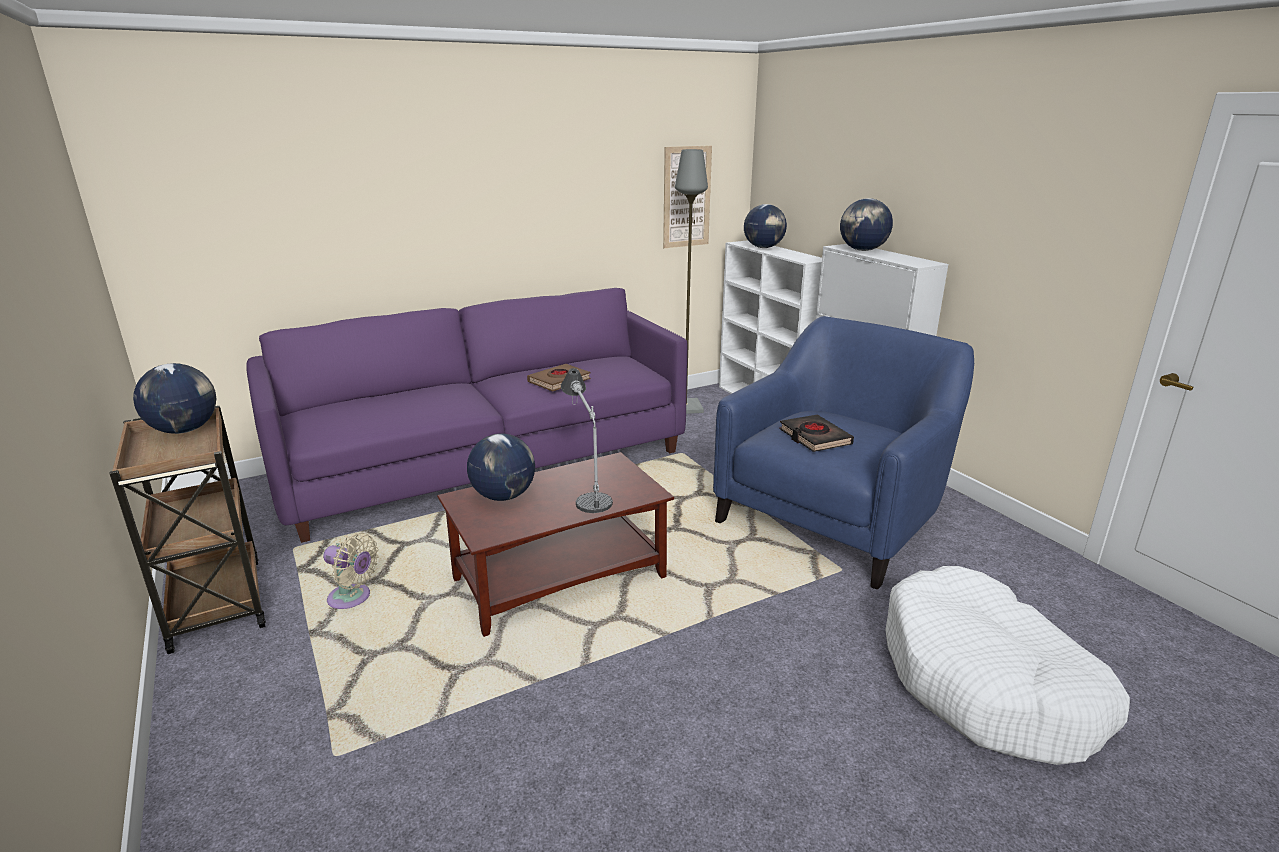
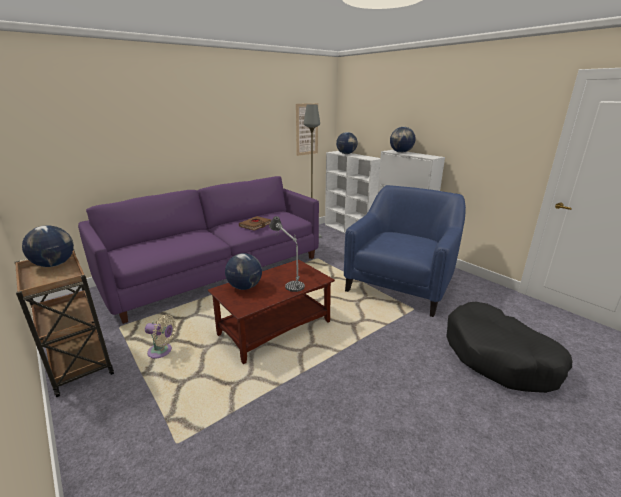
camera: 10 degrees left, 0 degrees up
black book [779,415,854,452] -> none
white dog bed [886,566,1130,765] -> black dog bed [446,302,572,393]

